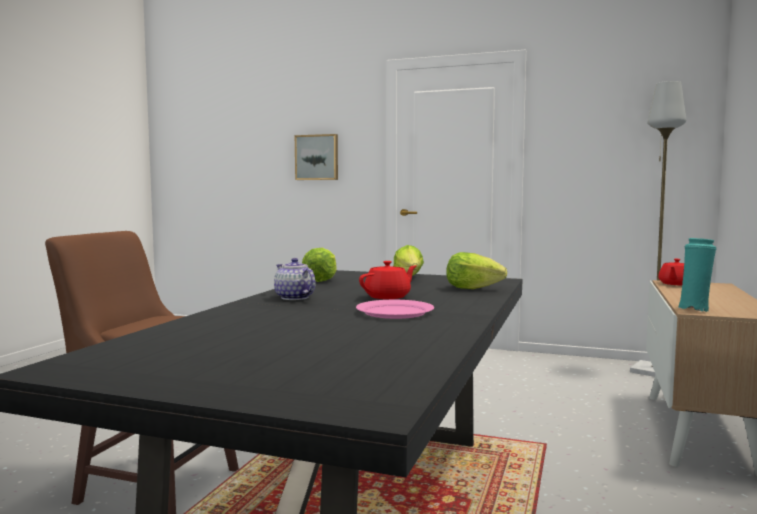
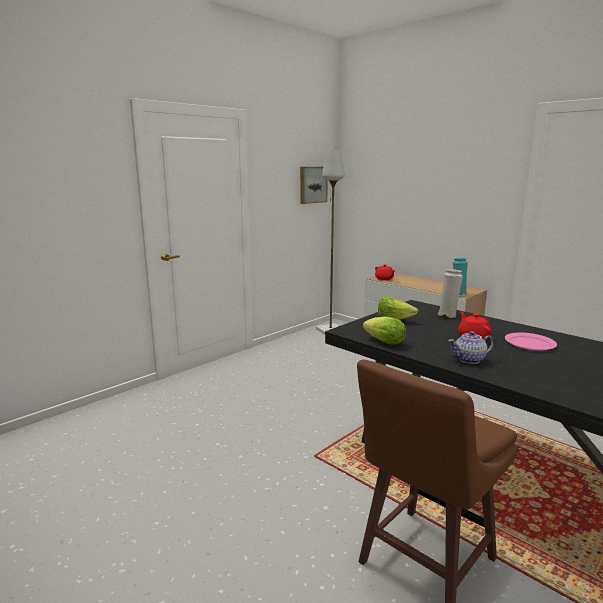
camera: 65 degrees left, 10 degrees up
picture [295,134,338,180] -> picture moved to [300,167,328,204]
lettuce [446,252,507,289] -> white vase [438,269,463,318]

